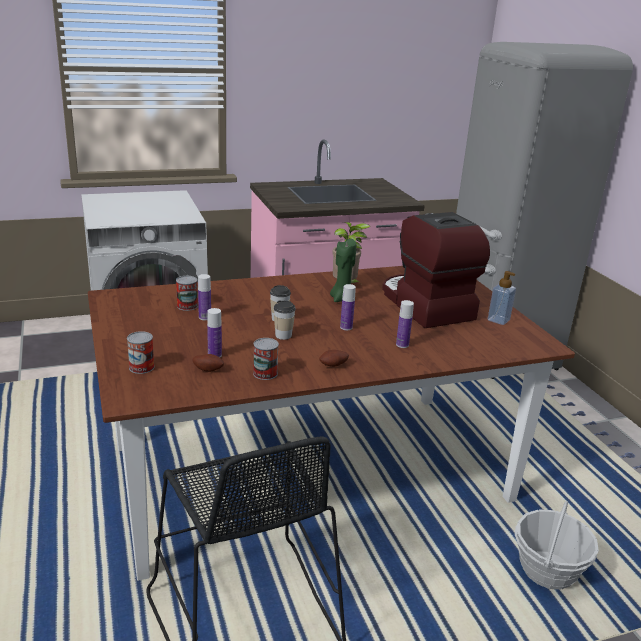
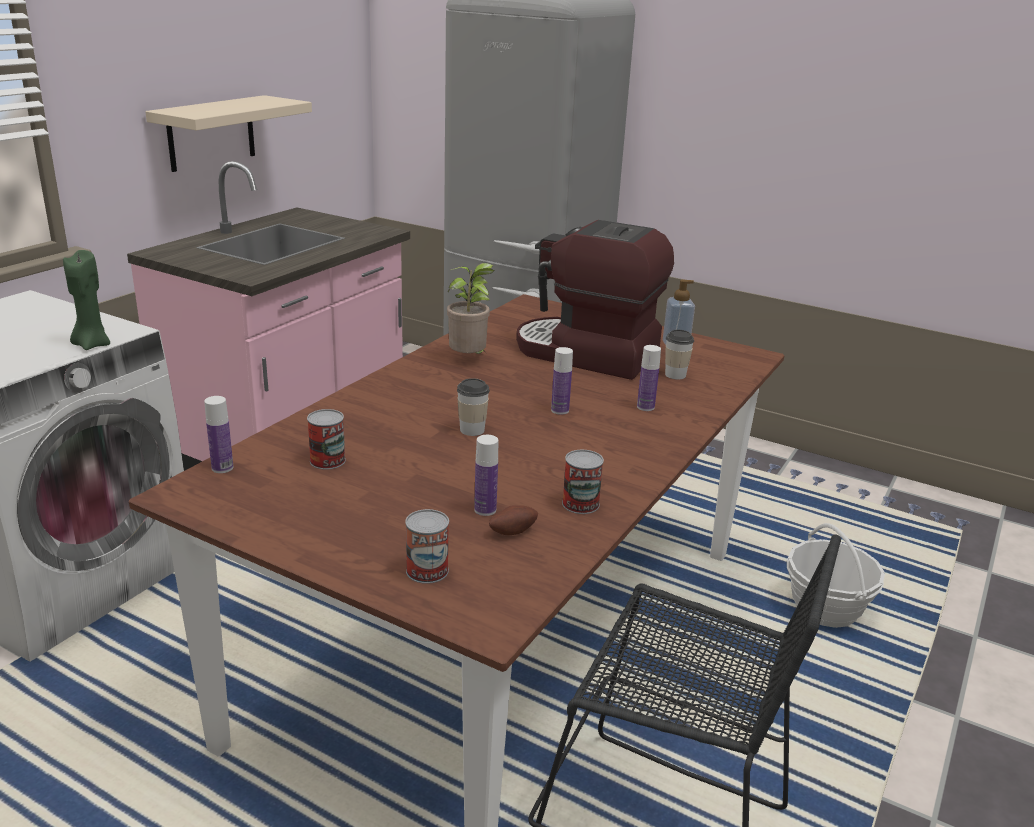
camera: 40 degrees left, 0 degrees up
bottle [198,274,211,320] -> bottle moved to [204,396,233,473]
cup [273,301,296,340] -> cup moved to [665,330,694,380]
potato [319,350,349,367] -> none
green candle [330,239,356,302] -> green candle moved to [63,250,110,350]
none -> beige shelf [145,95,312,172]

